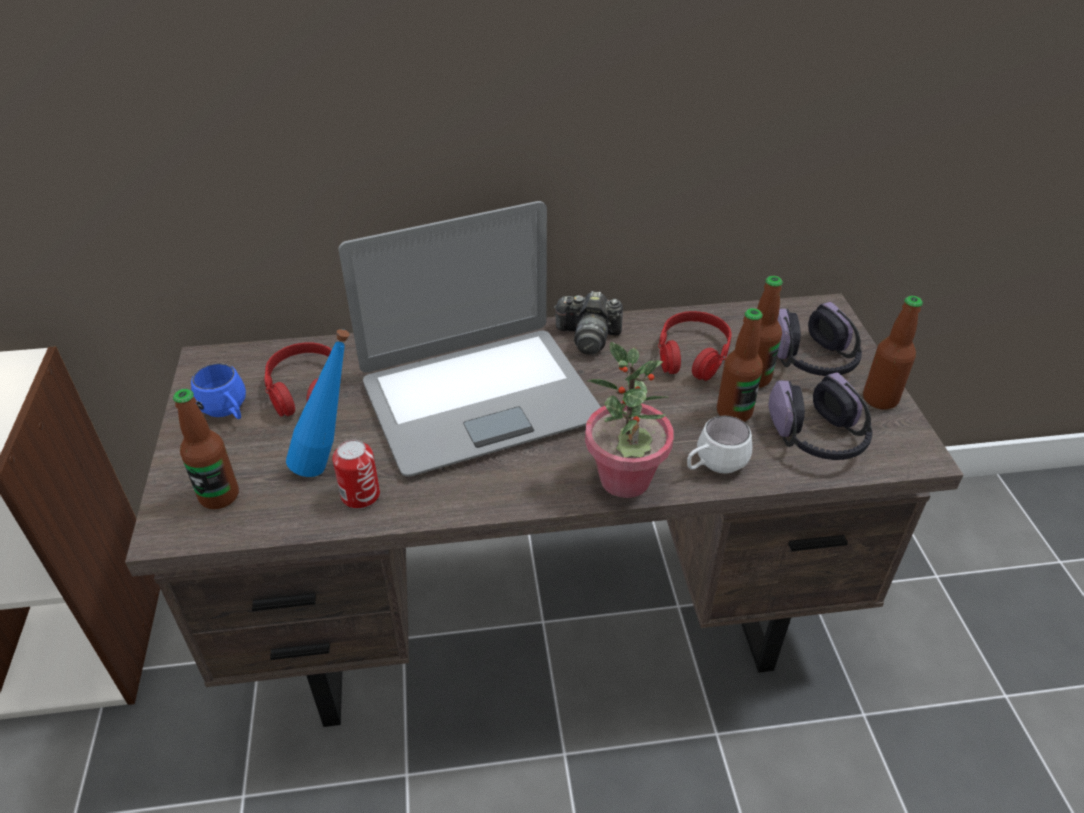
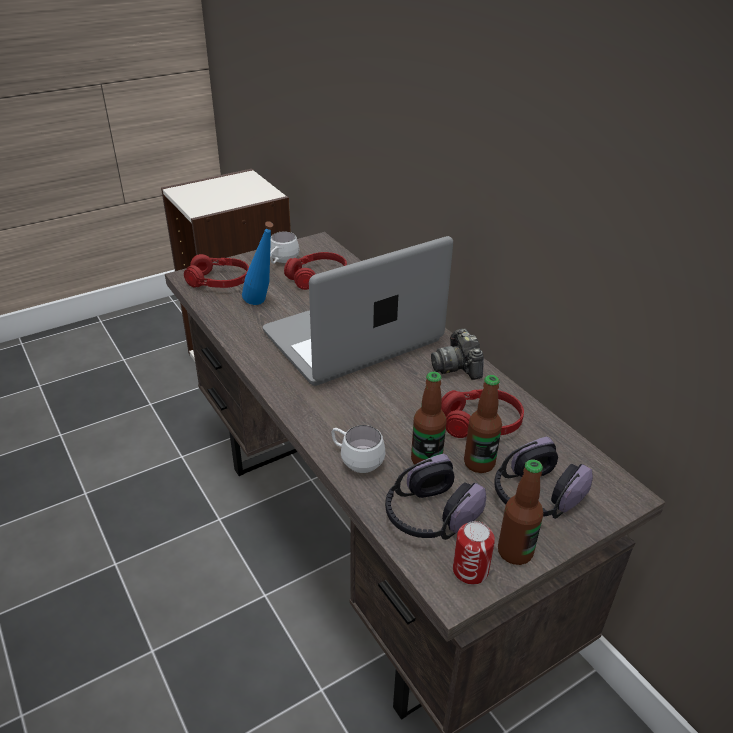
camera: 65 degrees right, 5 degrees down
bottle [173,389,239,509] -> red headphones [184,254,249,288]
blue mug [191,363,246,419] -> white mug [270,231,300,264]
can [332,440,380,509] -> can moved to [453,521,495,585]
laptop [339,201,601,477] -> laptop turned 105 degrees clockwise [263,236,453,386]
potted plant [585,342,674,498] -> none

